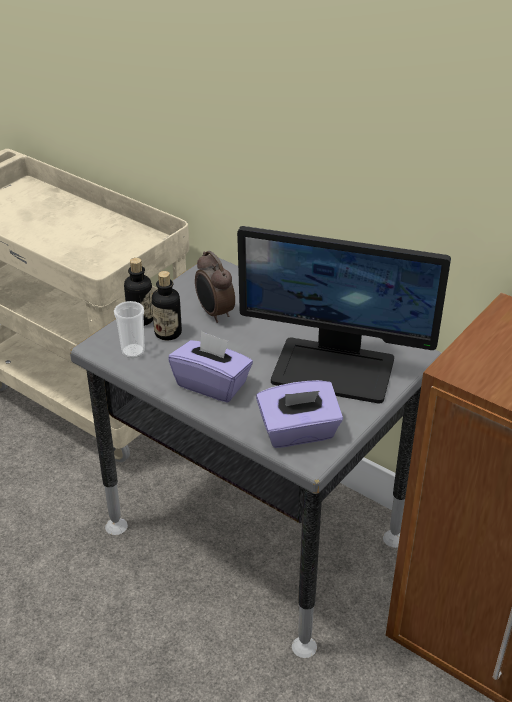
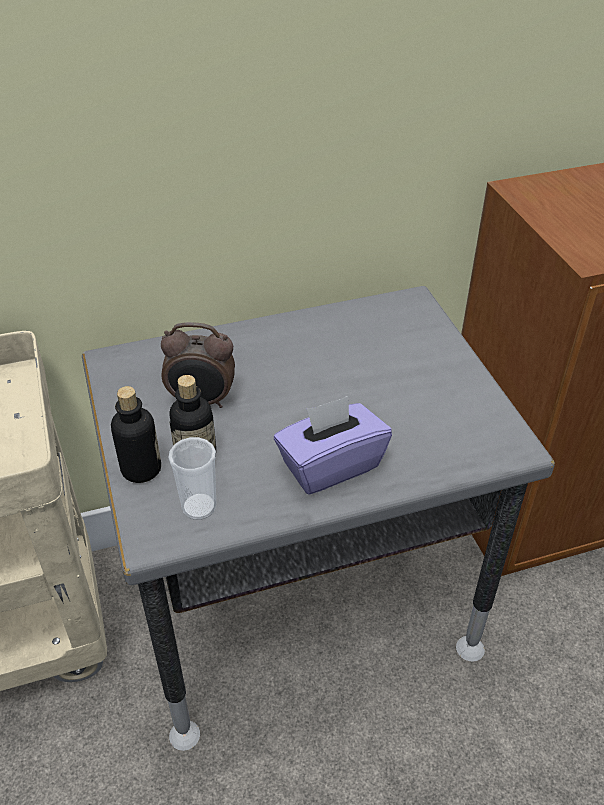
camera: 55 degrees left, 5 degrees up
monitor [237,226,451,404] -> none
purple tissue box [256,380,343,448] -> none

